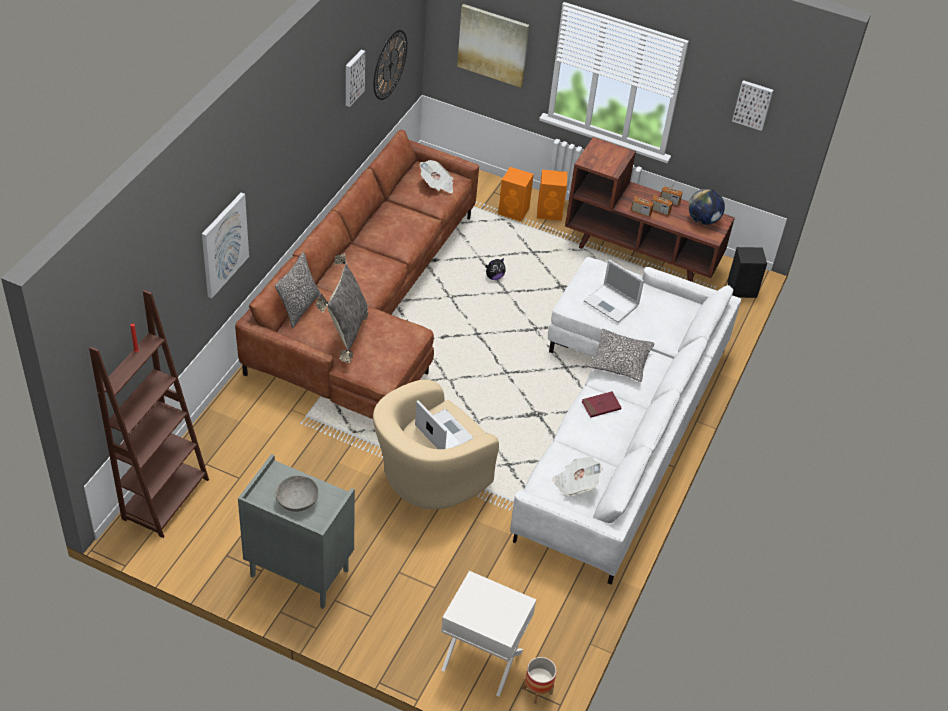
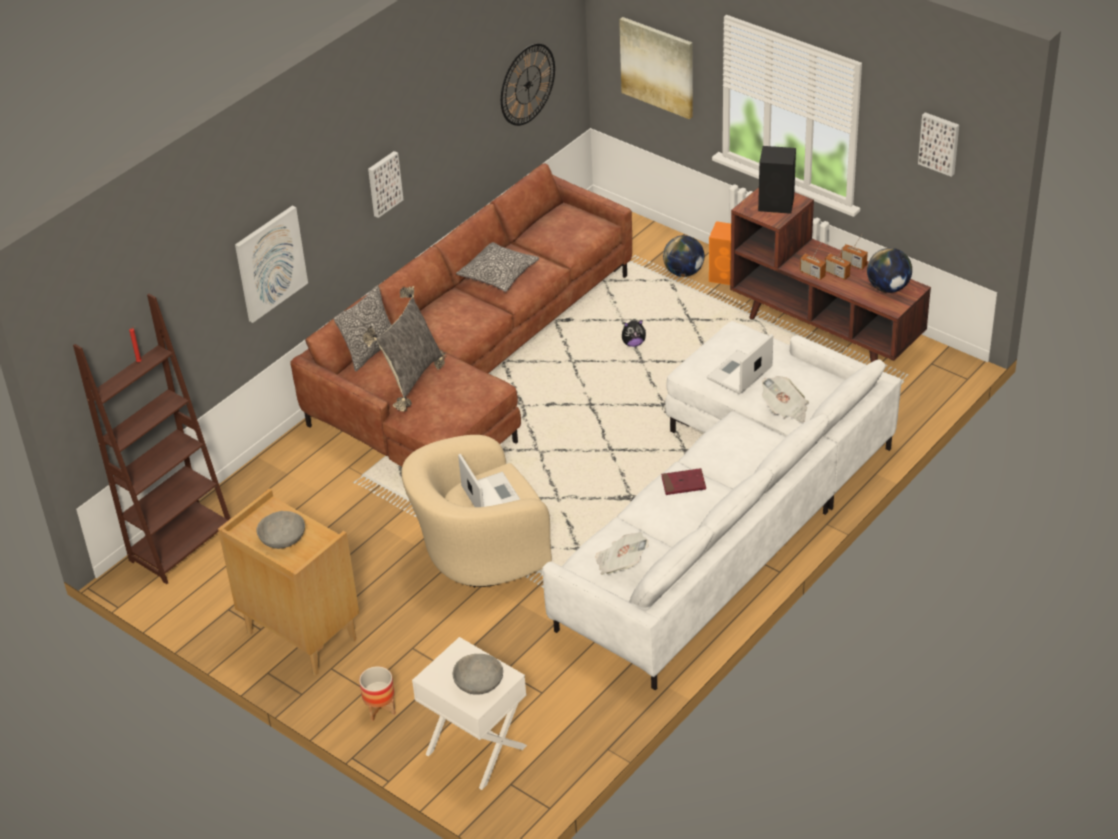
camera: 20 degrees right, 5 degrees down
grey cabinet [238,454,355,609] -> brown cabinet [218,488,359,675]
picture [346,50,365,107] -> picture moved to [368,151,403,218]
newspaper [420,160,454,193] -> newspaper moved to [762,376,809,422]
orange speaker [498,167,534,222] -> globe [663,235,704,277]
planter [523,657,557,704] -> planter moved to [359,666,396,721]
laptop [584,260,644,323] -> laptop turned 75 degrees clockwise [707,334,773,394]
pillow [589,329,654,382] -> pillow moved to [456,242,539,292]
black speaker [727,247,767,298] -> black speaker moved to [758,146,796,214]
none -> grey bowl [453,654,503,695]

